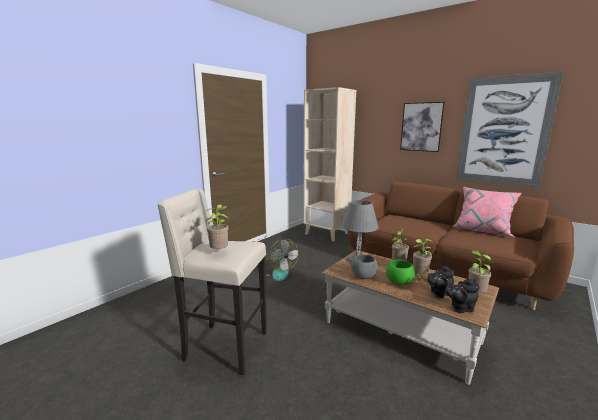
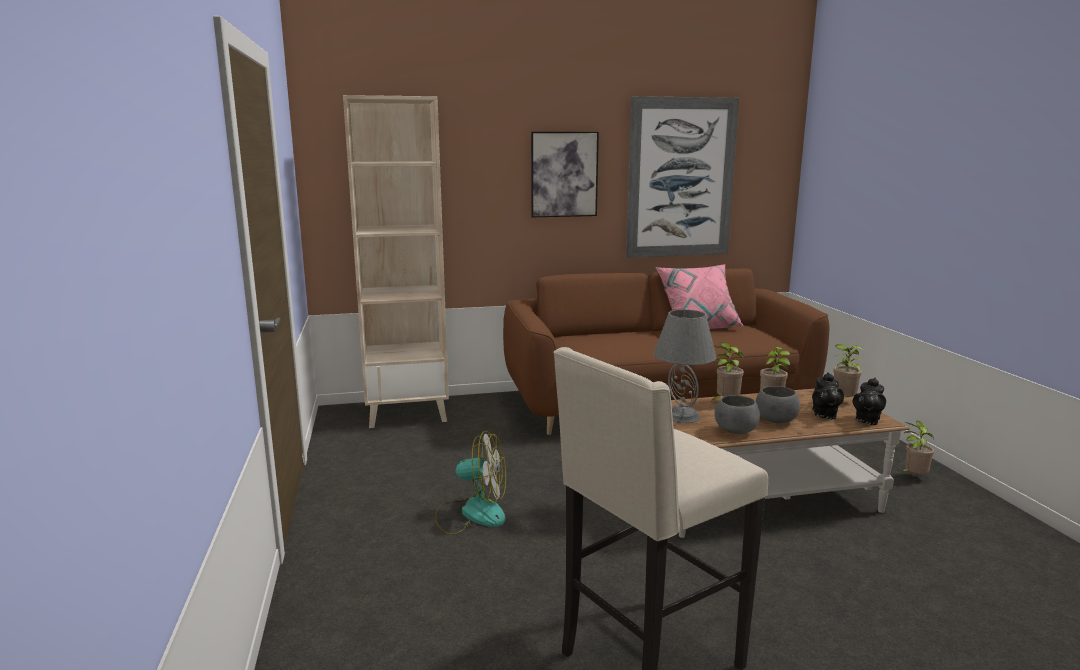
camera: 50 degrees left, 0 degrees up
potted plant [206,205,228,249] -> potted plant moved to [900,421,934,474]
green bowl [386,260,415,285] -> grey bowl [756,386,800,423]

